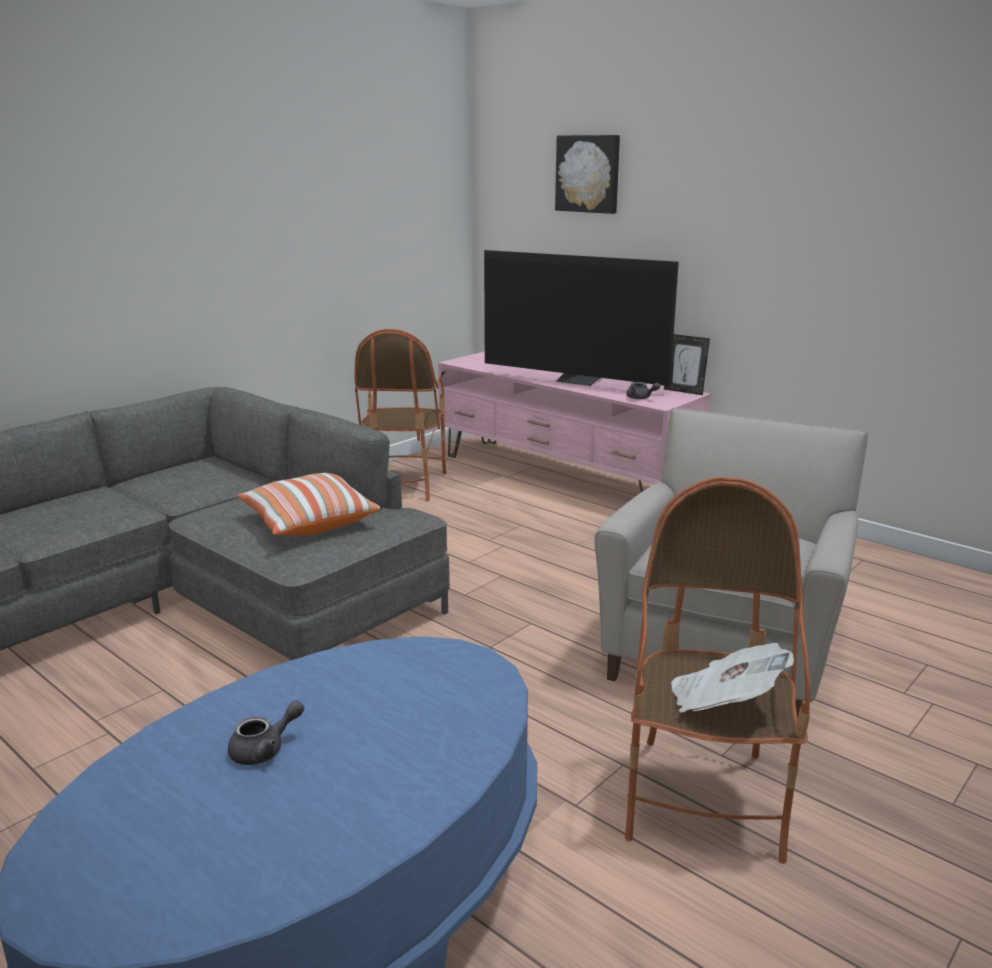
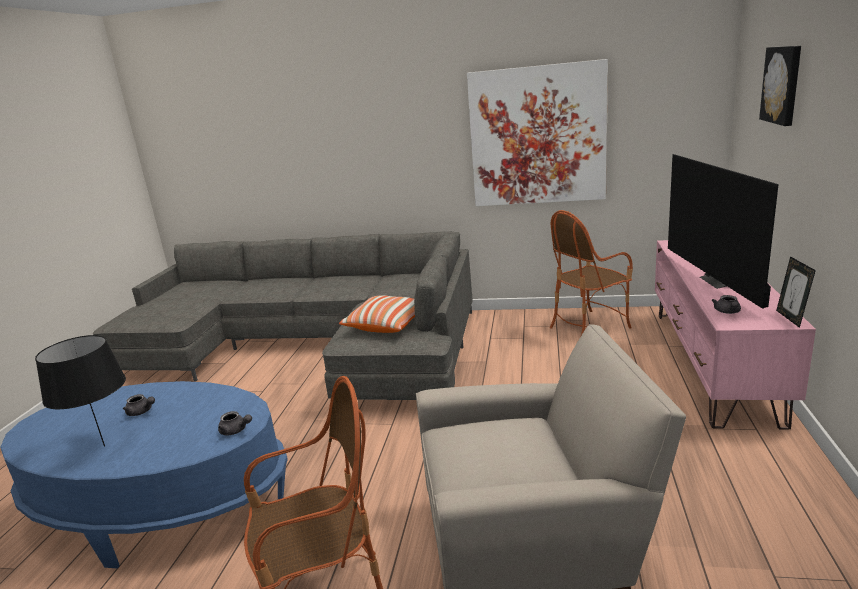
camera: 60 degrees right, 0 degrees up
newspaper [671,643,794,713] -> none
none -> black table lamp [35,335,126,447]
none -> grey teapot [218,411,252,435]
none -> picture [467,59,608,206]

